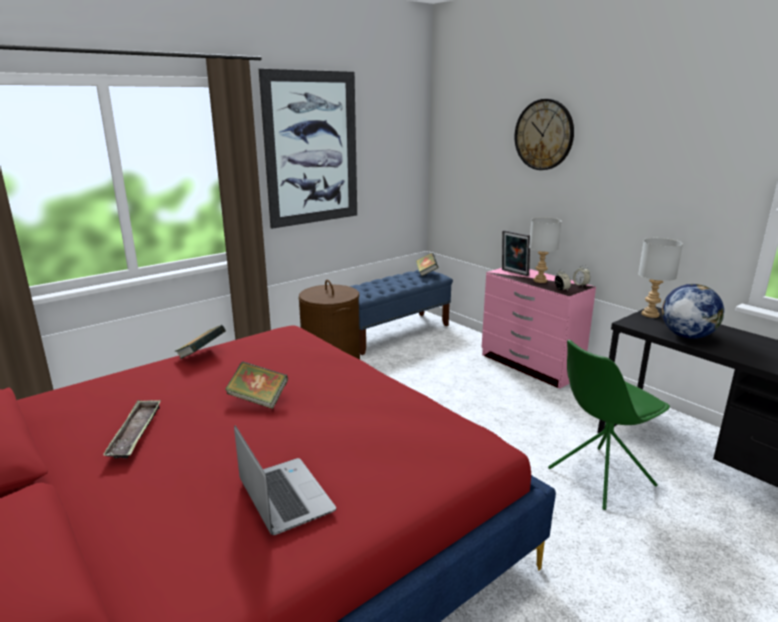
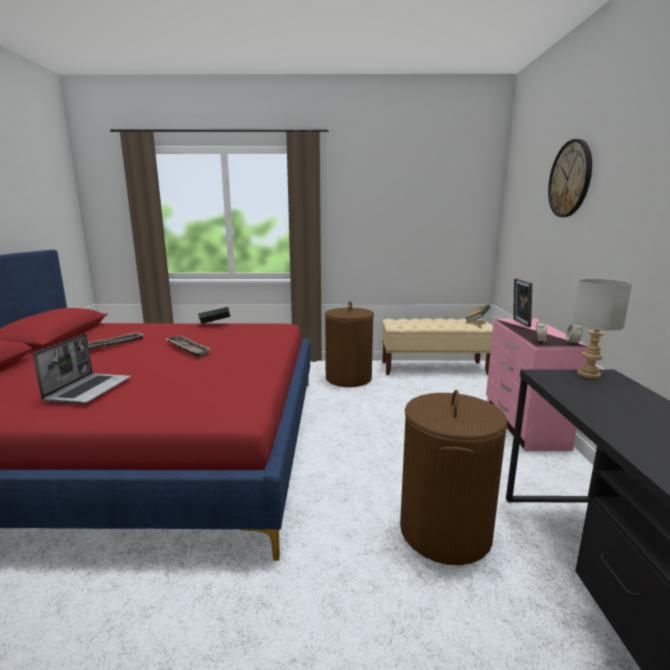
camera: 40 degrees right, 5 degrees down
book [225,362,288,409] -> tray [166,335,211,357]
picture [259,69,357,229] -> none
blue bench [350,270,453,355] -> beige bench [382,318,493,375]
grey table lamp [529,217,561,283] -> none
green chair [548,340,670,510] -> brown laundry basket [400,390,507,565]
globe [662,284,724,339] -> none

